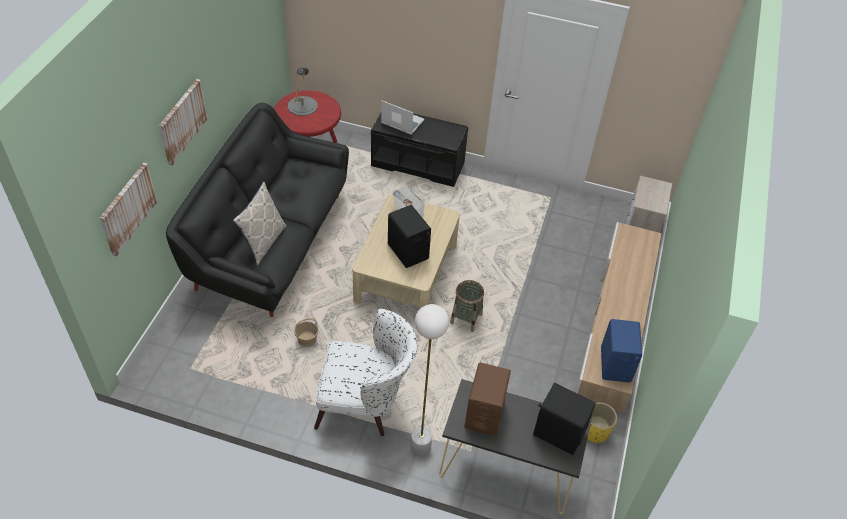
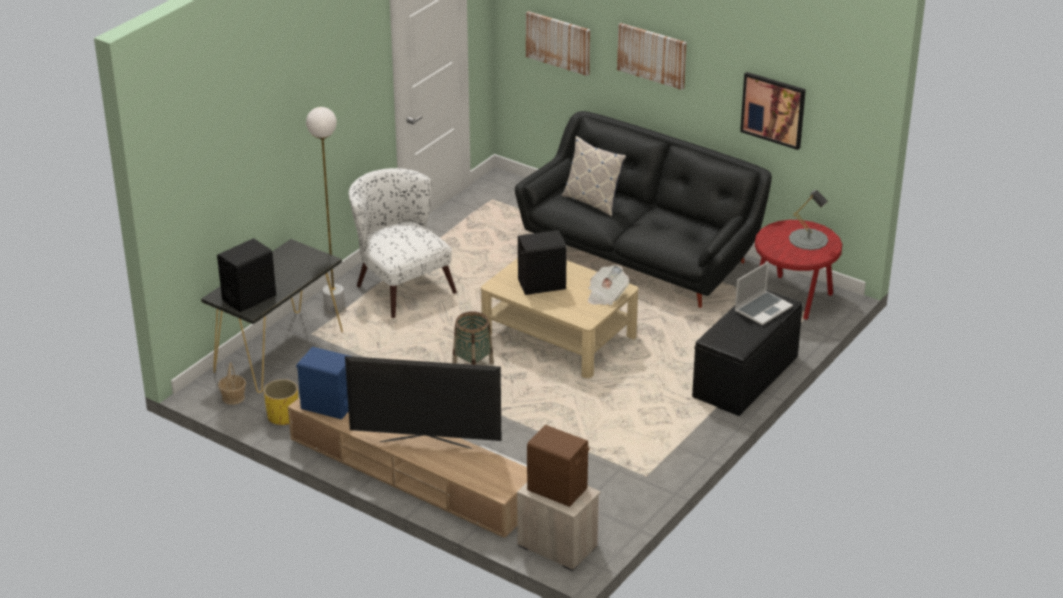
camera: 110 degrees right, 15 degrees down
basket [294,318,318,347] -> basket moved to [218,362,246,405]
white armchair [314,309,418,436] -> white armchair turned 120 degrees clockwise [349,168,457,318]
brown speaker [464,362,511,436] -> brown speaker moved to [527,425,590,507]
none -> television [345,356,501,449]
none -> picture [740,72,806,150]

